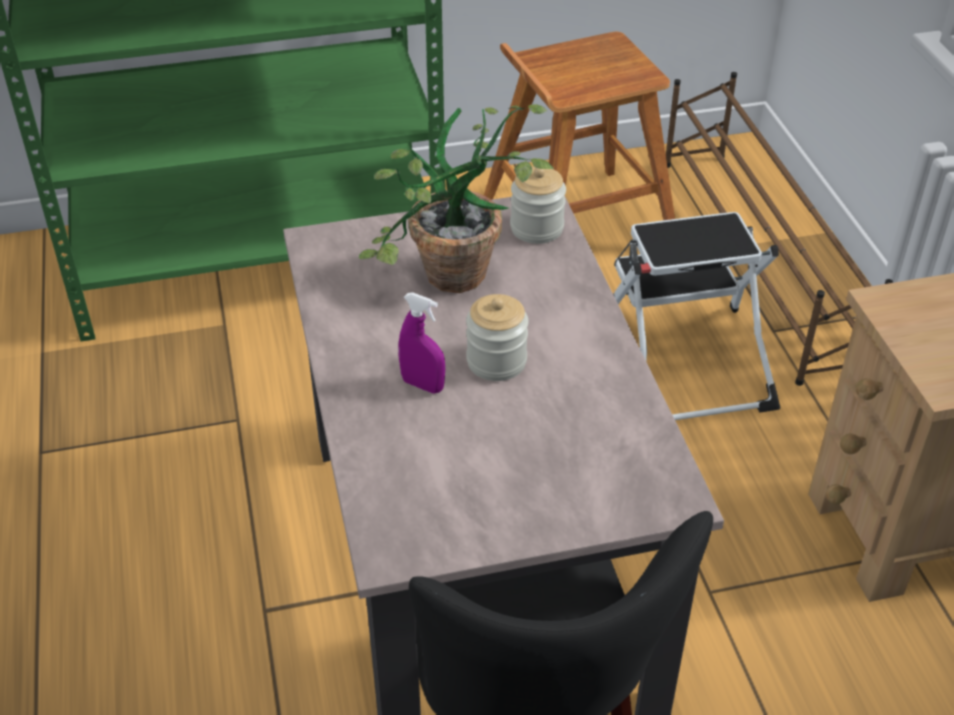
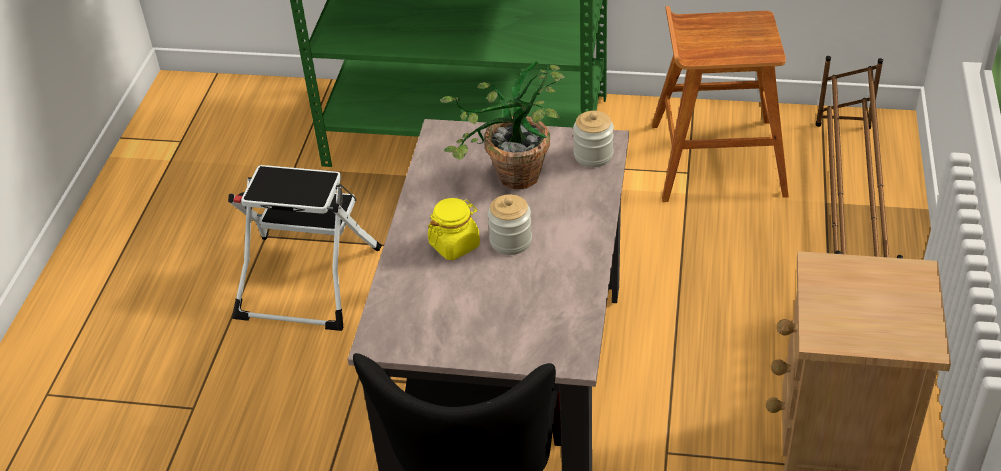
camera: 25 degrees right, 0 degrees up
purple spray bottle [398,292,445,393] -> yellow jar [428,198,480,260]
step ladder [613,212,780,420] -> step ladder moved to [228,165,382,331]

